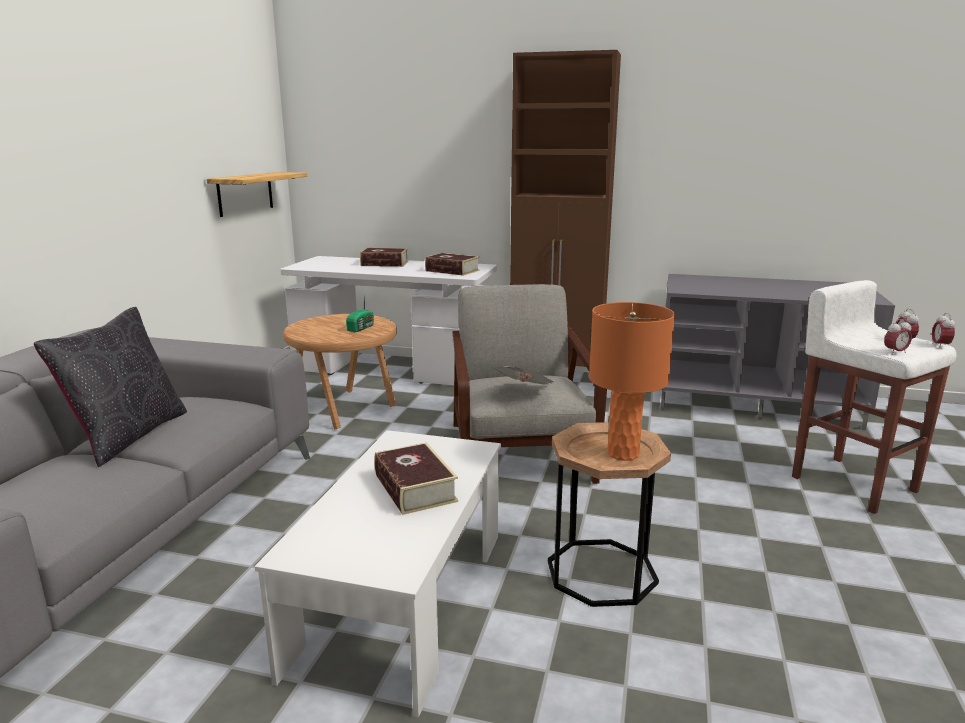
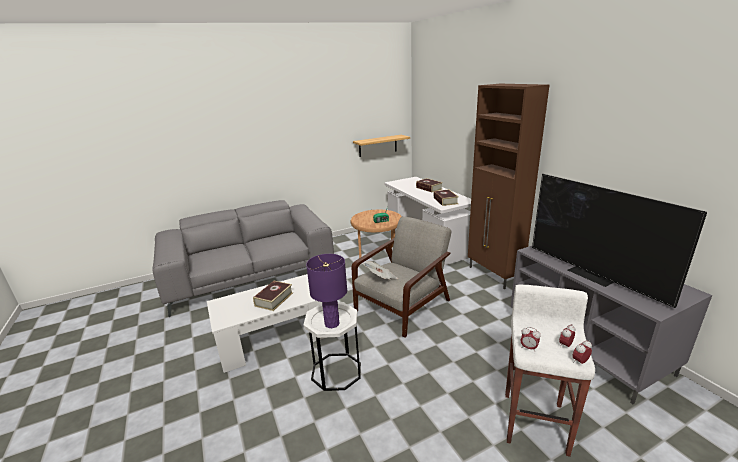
camera: 50 degrees right, 5 degrees up
black pillow [34,307,187,467] -> none
brown side table [548,422,671,607] -> white side table [303,302,361,391]
orange table lamp [589,302,675,461] -> purple table lamp [306,254,347,328]
none -> television [532,174,707,308]

